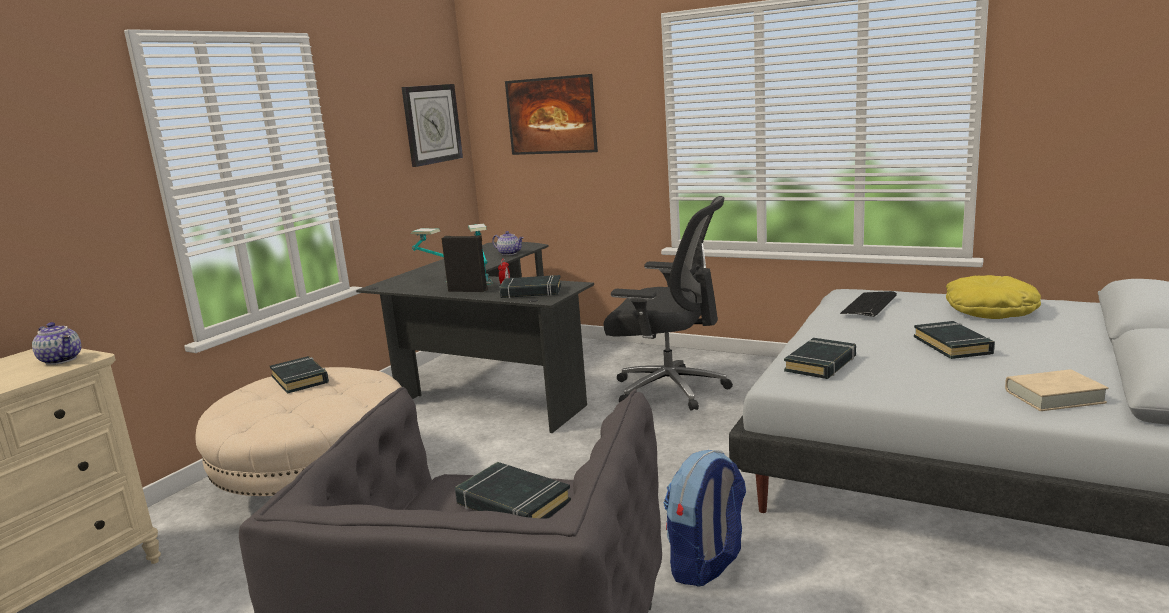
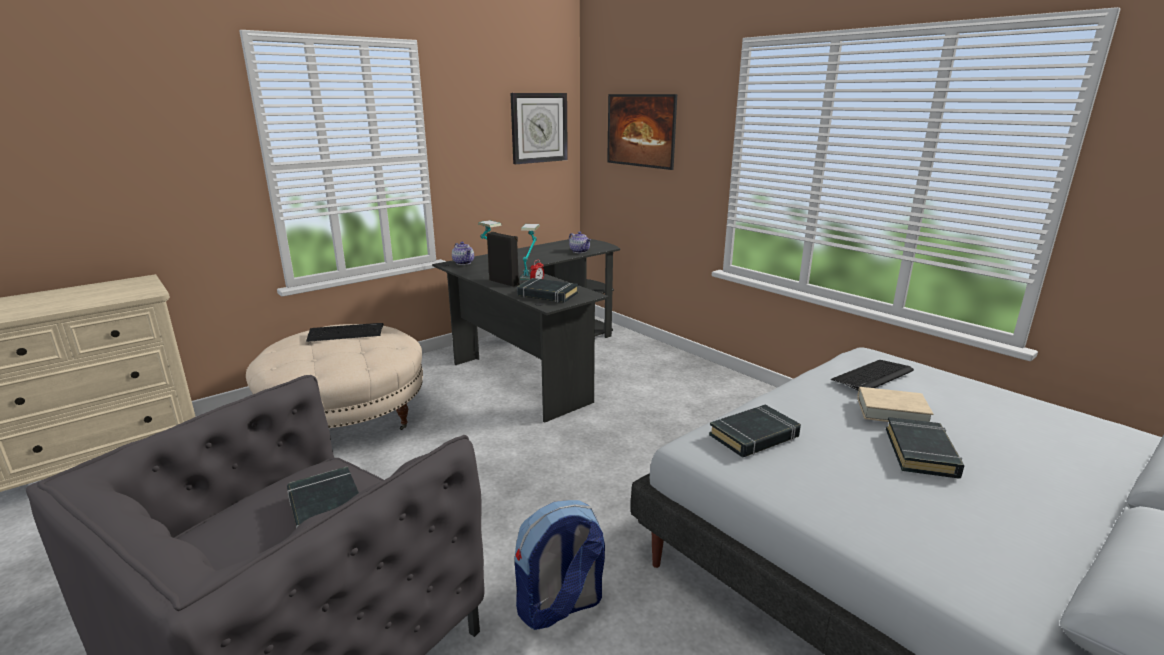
camera: 20 degrees right, 5 degrees up
teapot [32,322,81,365] -> teapot moved to [452,242,474,265]
black book [270,356,329,394] -> keyboard [306,323,384,342]
office chair [604,196,733,411] -> none
yellow pillow [946,275,1041,319] -> none
beige book [1005,369,1108,411] -> beige book moved to [857,387,933,422]

